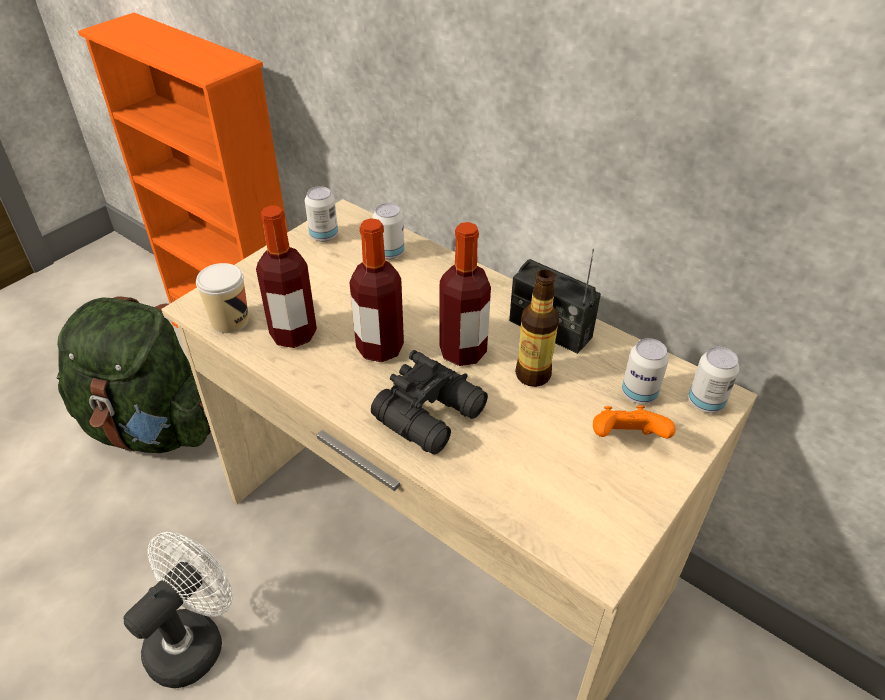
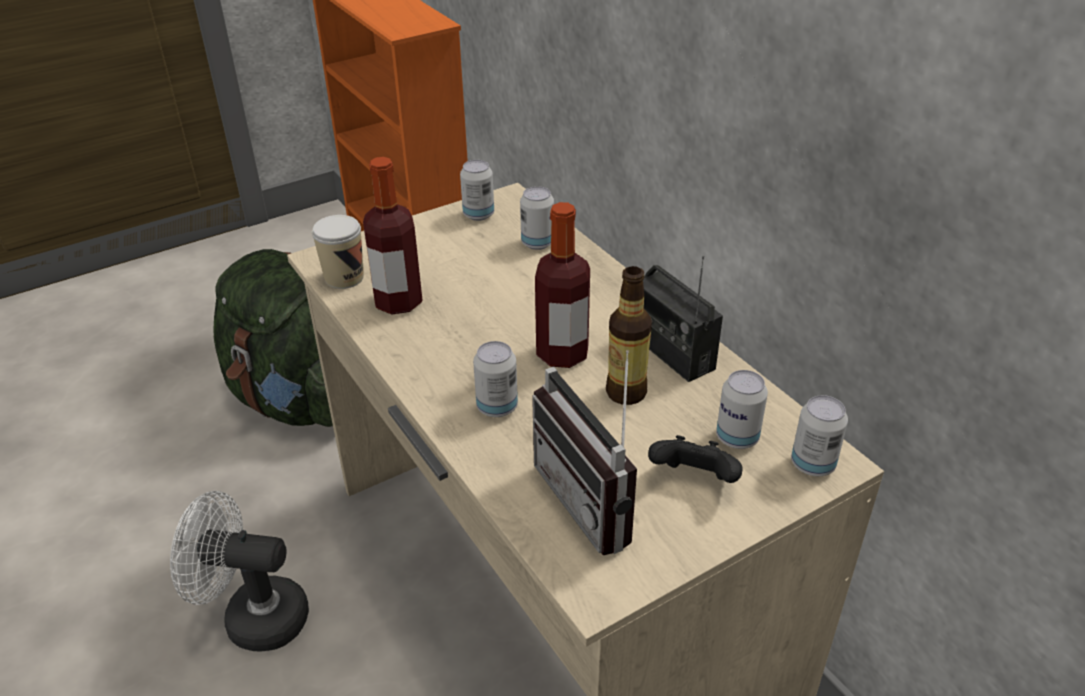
camera: 20 degrees right, 5 degrees down
white fan [123,532,233,688] -> white fan turned 135 degrees counterclockwise [170,491,309,652]
bottle [349,218,404,362] -> none
black binoculars [371,350,488,455] -> can [473,341,518,417]
orange game controller [593,406,676,439] -> black game controller [648,435,743,483]
none -> radio [532,350,637,555]

